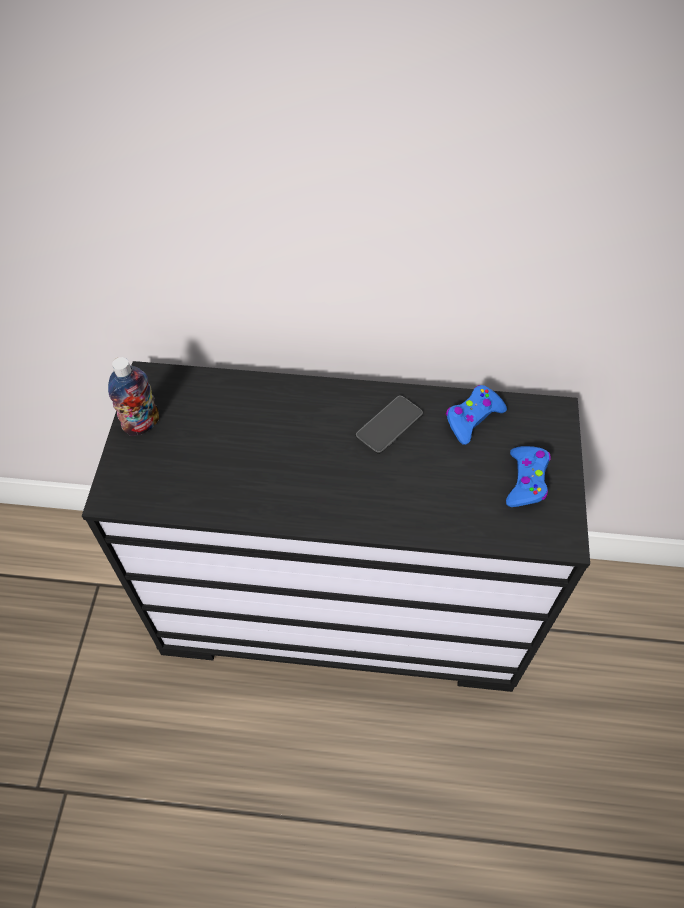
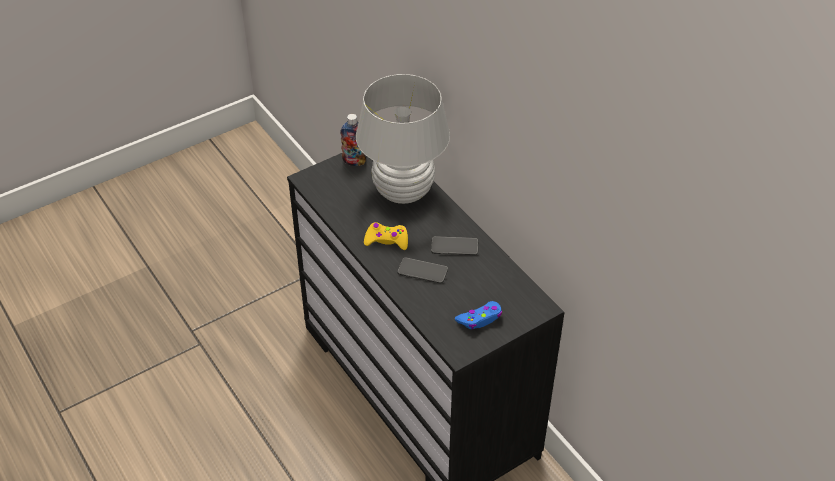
camera: 50 degrees right, 10 degrees down
blue game controller [446,385,507,445] -> none
none -> white table lamp [356,74,450,204]
none -> yellow game controller [364,222,408,250]
none -> phone [397,257,448,283]

